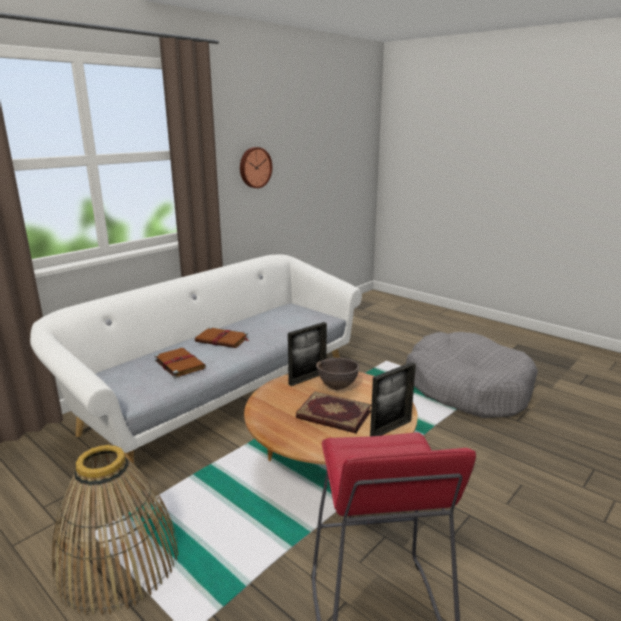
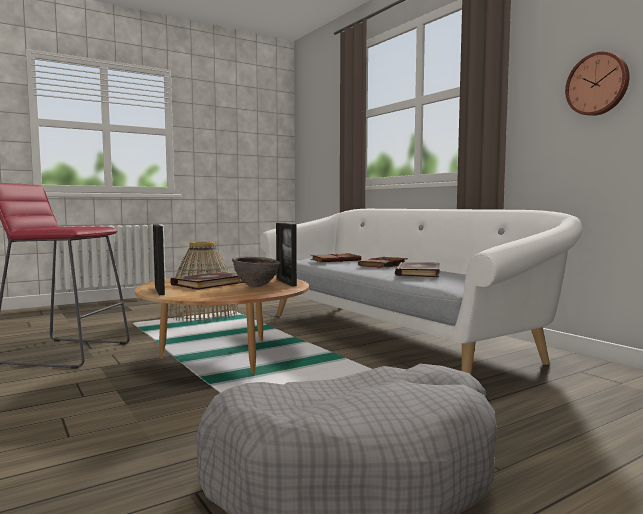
camera: 105 degrees right, 15 degrees down
none -> book [395,262,439,277]

